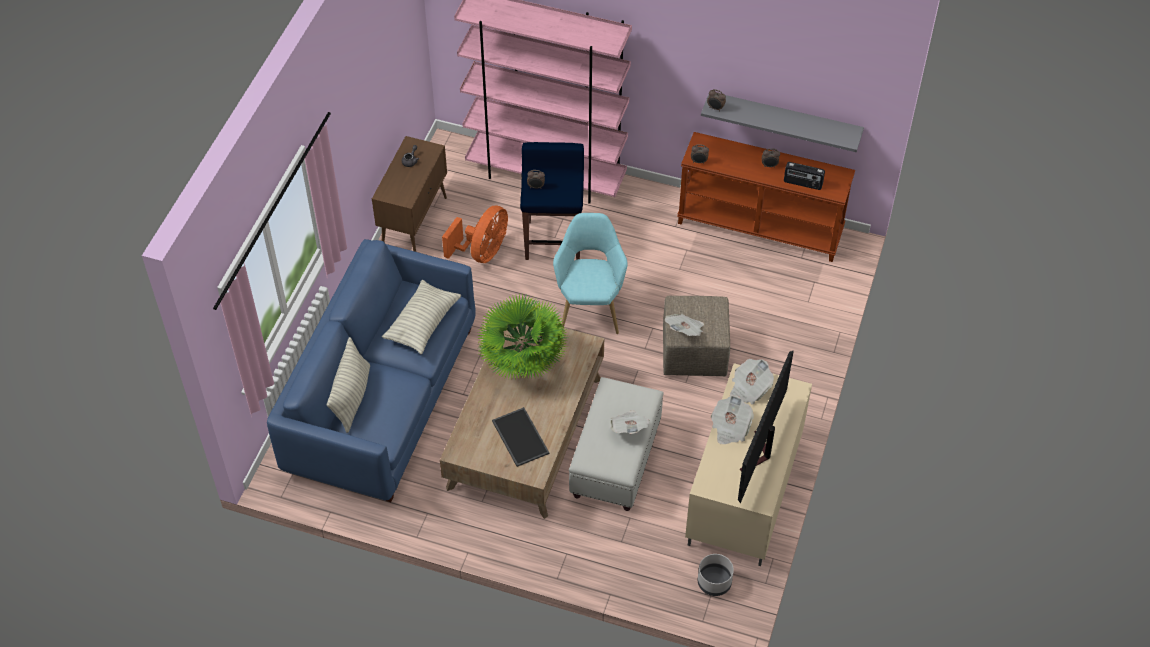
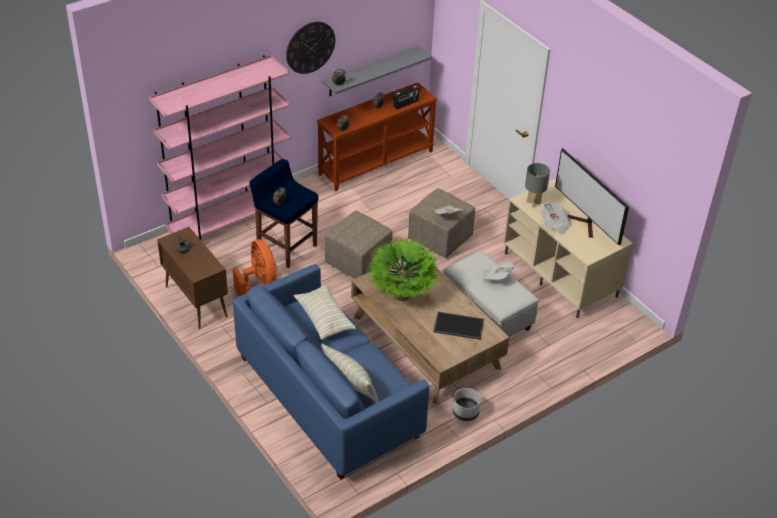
camera: 55 degrees left, 10 degrees down
turquoise armchair [553,213,628,334] -> beige ottoman [325,211,393,279]
grey planter [698,554,734,596] -> grey planter moved to [453,388,481,421]
newspaper [730,359,774,405] -> grey table lamp [525,163,550,207]
none -> wall clock [286,22,335,74]

